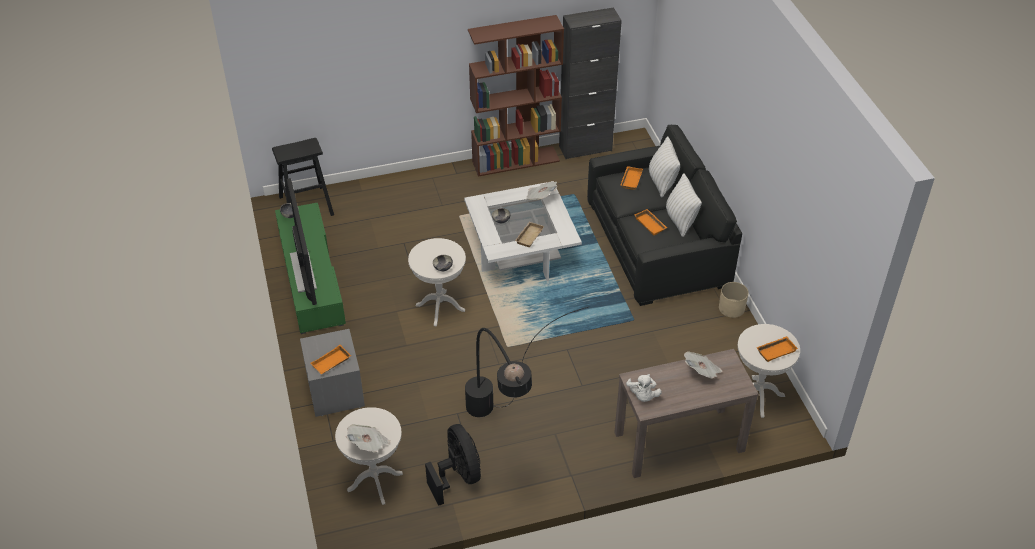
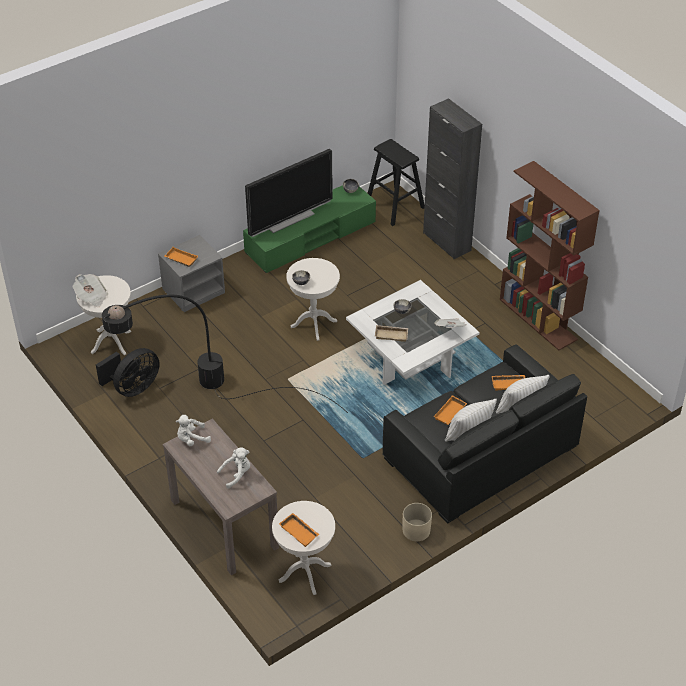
camera: 70 degrees right, 0 degrees up
black cabinet [559,7,622,159] -> black cabinet moved to [423,98,482,259]
newspaper [684,351,723,379] -> white plush toy [217,447,250,488]

